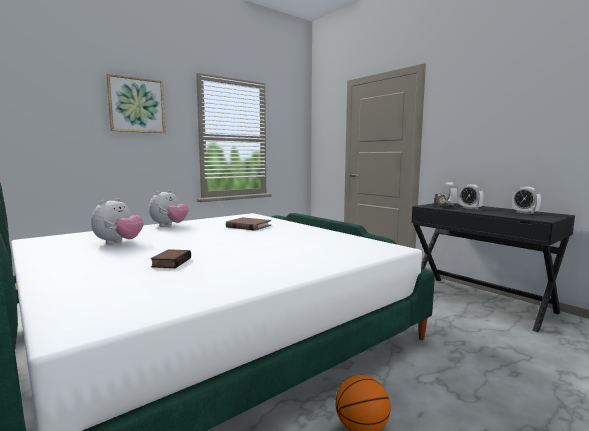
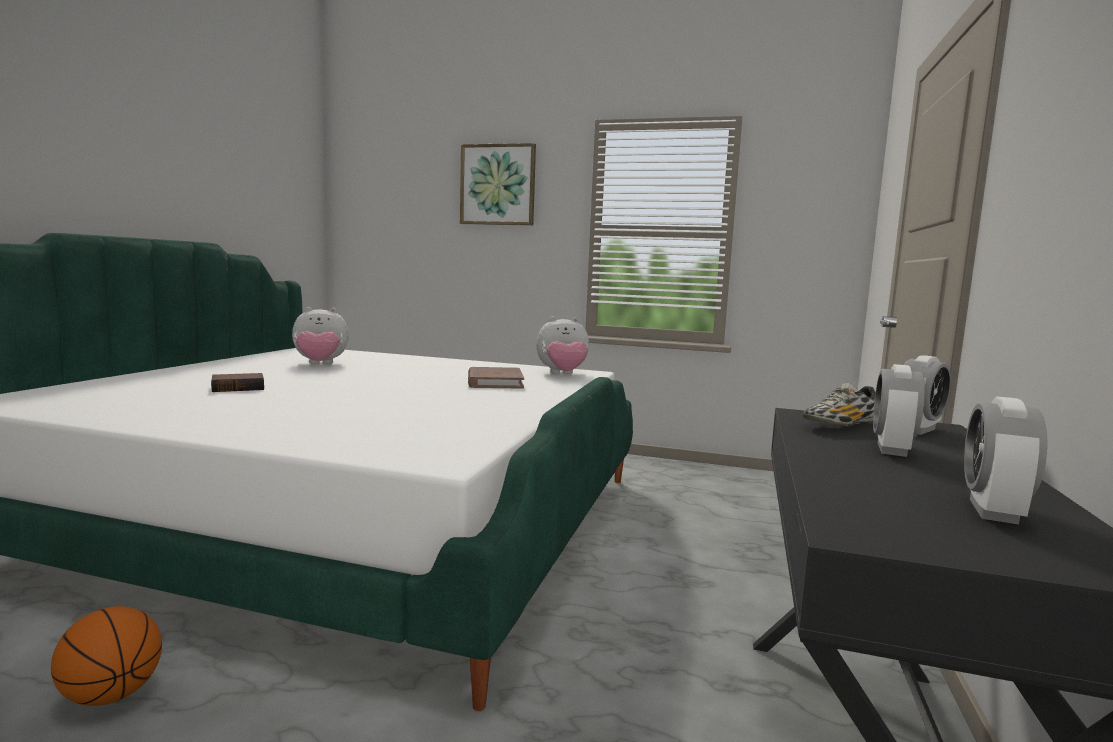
camera: 55 degrees right, 0 degrees up
plush toy [149,190,188,226] -> plush toy moved to [536,317,589,374]

